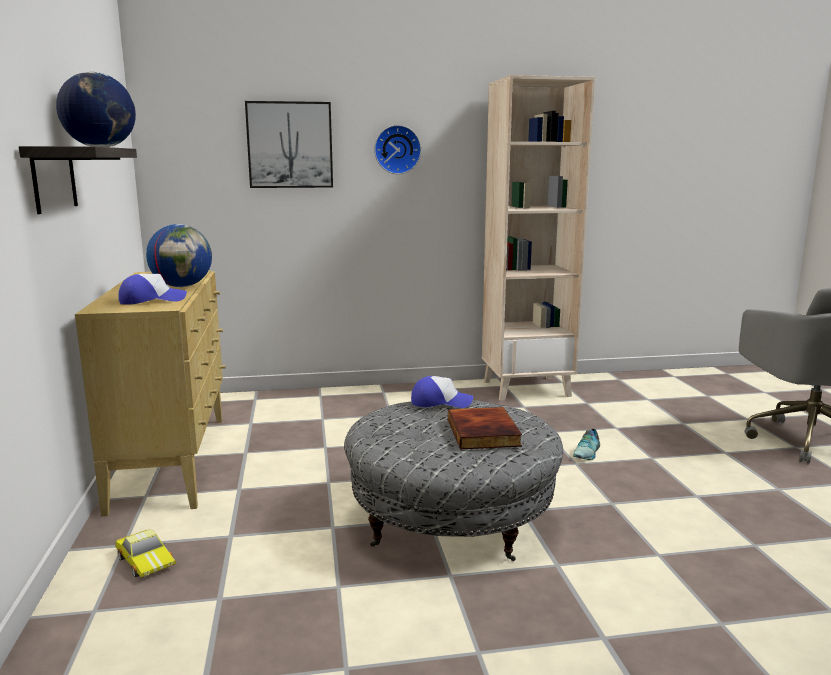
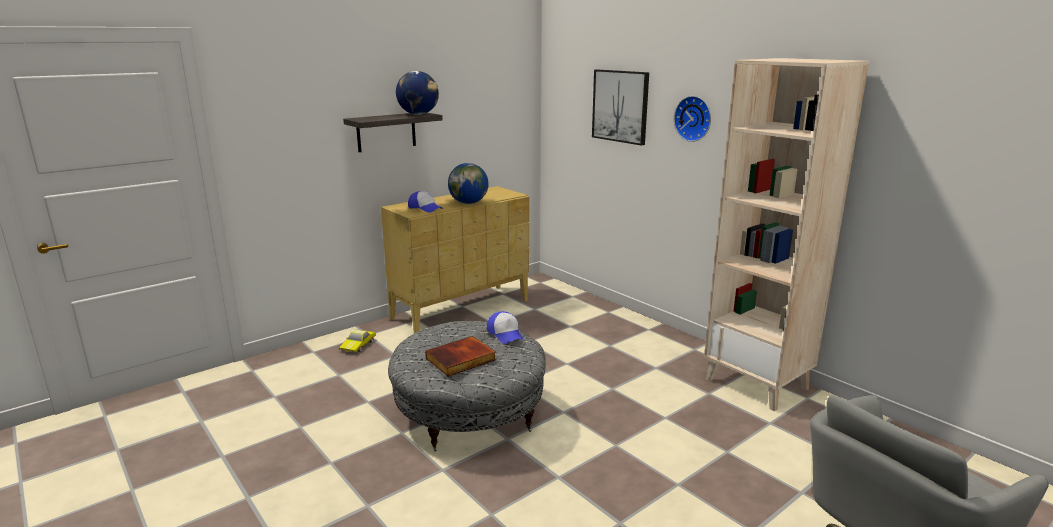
camera: 60 degrees right, 5 degrees up
shoe [573,429,600,460] -> none

